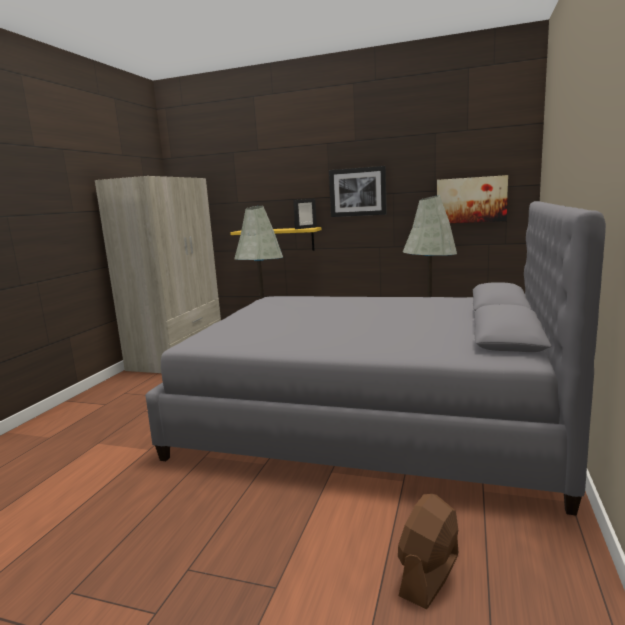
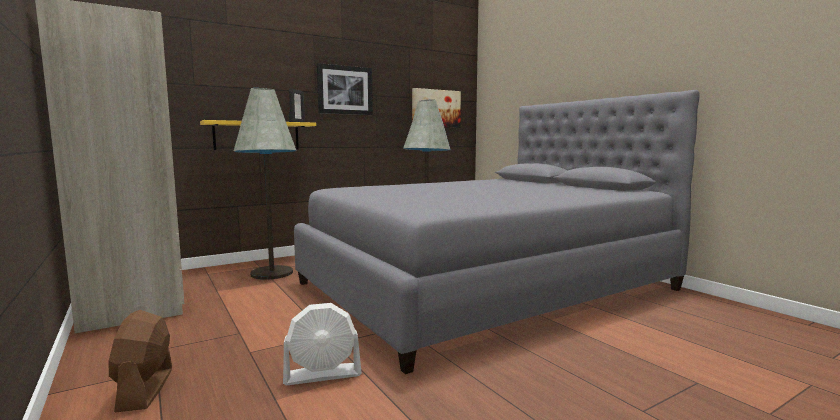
camera: 50 degrees left, 5 degrees down
brown fan [398,494,459,609] -> brown fan moved to [109,310,172,412]
none -> white fan [283,303,362,385]

